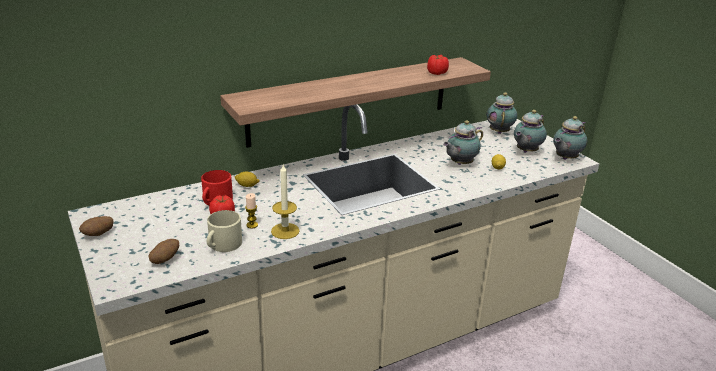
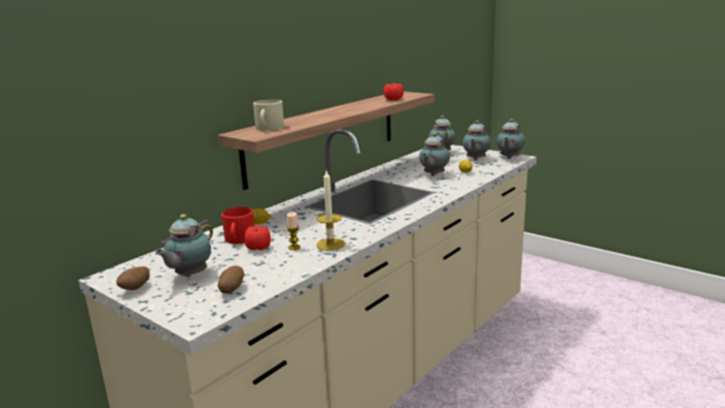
camera: 20 degrees left, 10 degrees down
beige mug [207,210,242,252] -> beige mug moved to [253,99,284,131]
none -> teapot [155,214,213,277]

